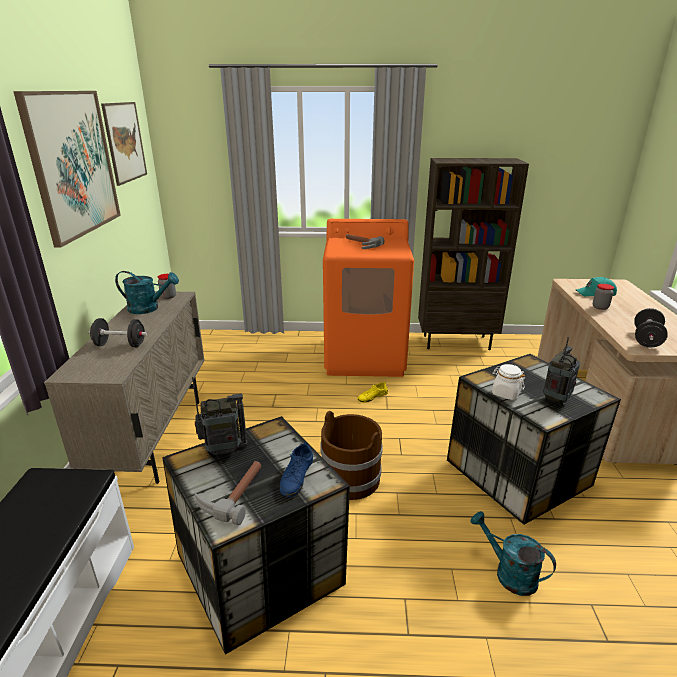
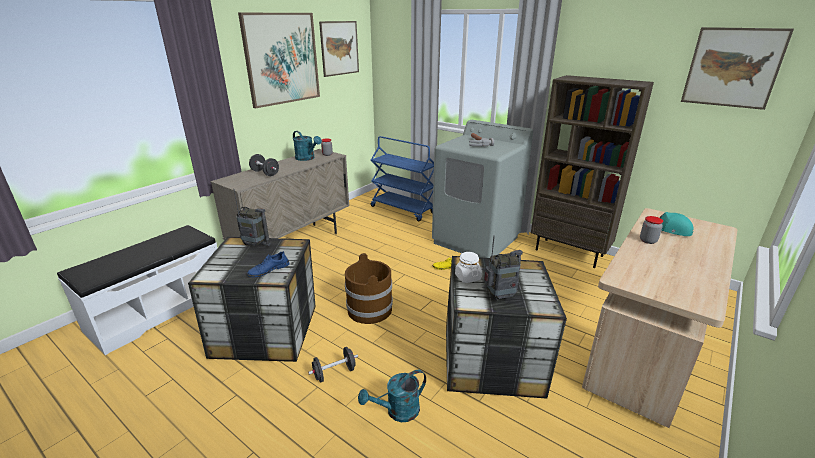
camera: 35 degrees right, 0 degrees up
hammer [194,461,261,526] -> none
orange washing machine [323,219,414,377] -> grey washing machine [432,120,533,258]
turquoise watering can [470,511,556,596] -> turquoise watering can turned 105 degrees counterclockwise [358,370,426,422]
black dumbbell [634,308,668,347] -> black dumbbell moved to [308,347,358,382]
none -> blue cart [371,136,434,221]
none -> picture [681,27,794,110]

